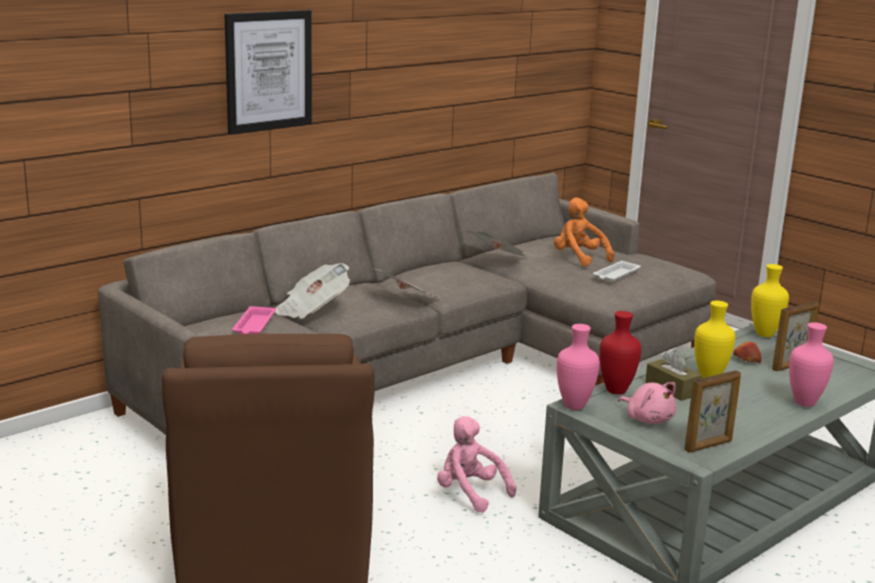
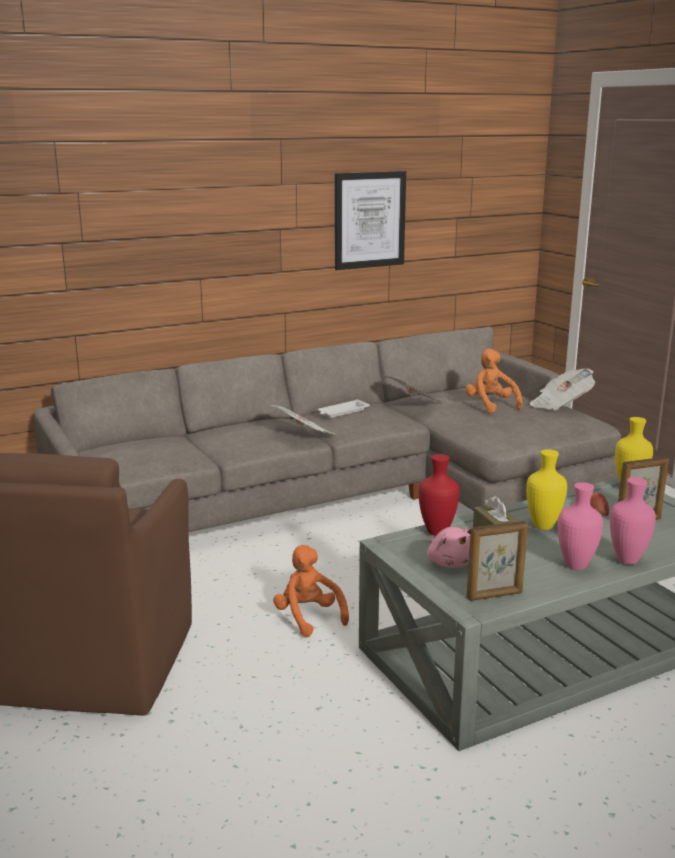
camera: 15 degrees right, 0 degrees up
picture [225,10,312,135] -> picture moved to [335,171,406,270]
pink tray [232,306,276,334] -> none
newspaper [274,263,350,319] -> newspaper moved to [530,368,595,410]
pink plush toy [437,416,516,513] -> orange plush toy [273,545,349,637]
pink vase [557,324,600,410] -> pink vase moved to [558,482,603,570]
white tray [593,261,641,282] -> white tray moved to [317,399,370,418]

